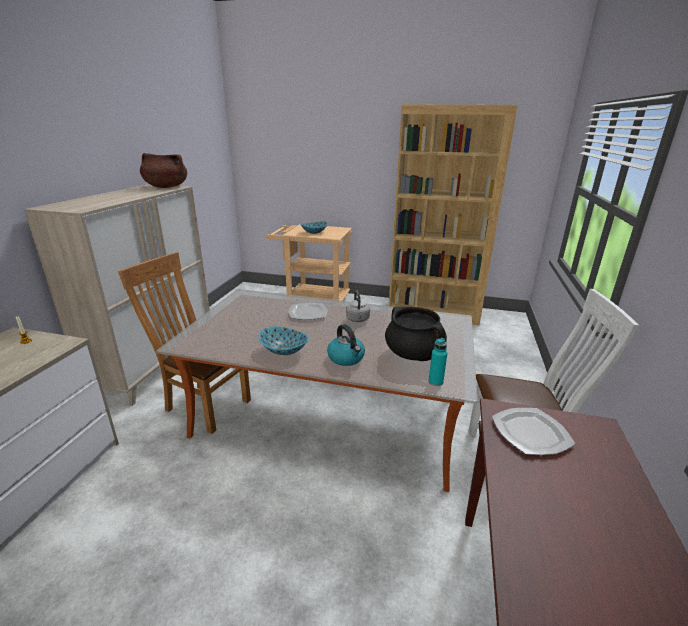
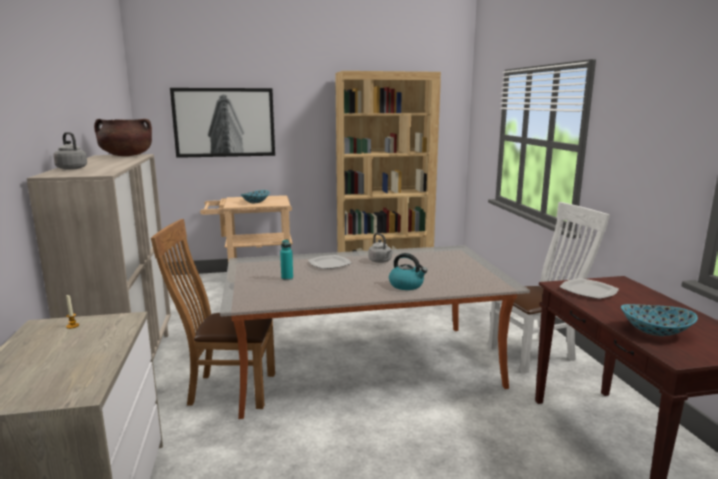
camera: 25 degrees left, 10 degrees down
bowl [259,326,309,355] -> bowl moved to [621,304,698,336]
black cooking pot [385,307,447,361] -> none
turquoise bottle [429,338,447,386] -> turquoise bottle moved to [280,239,293,280]
none -> grey kettle [53,132,87,170]
none -> picture [170,88,275,158]

